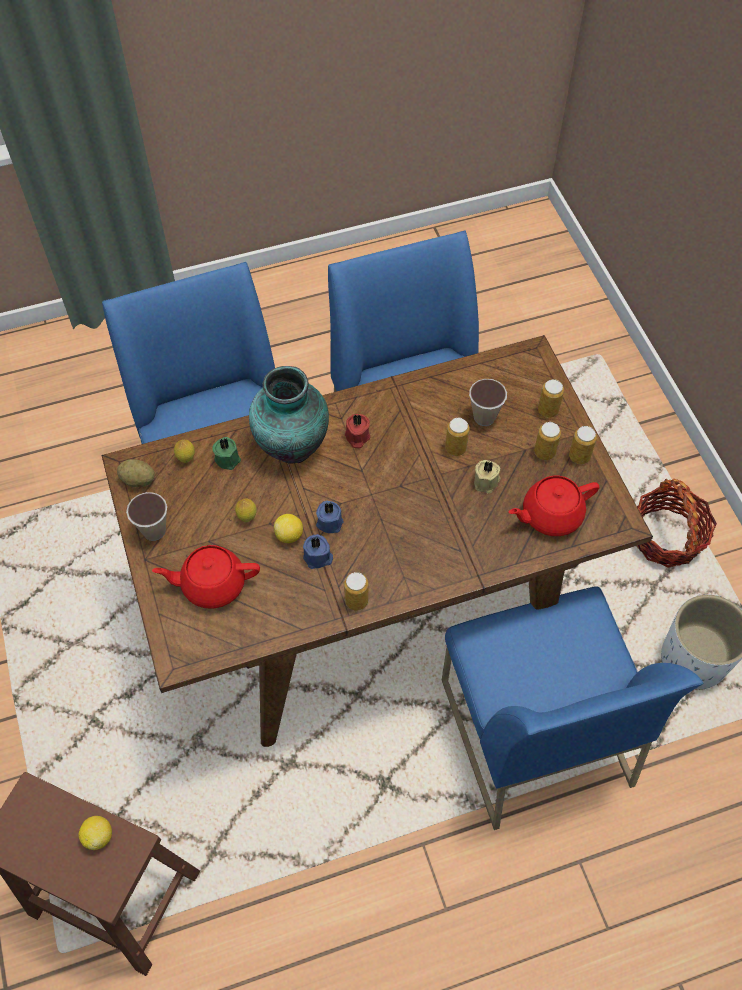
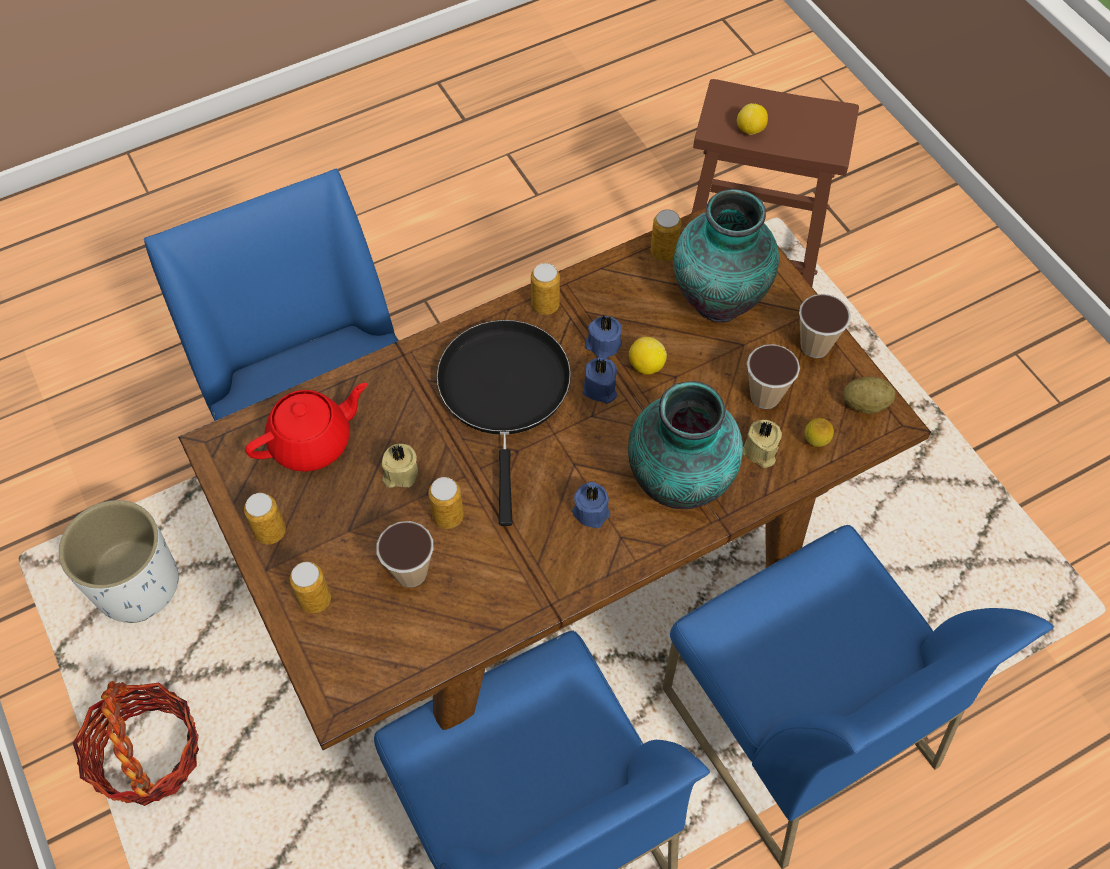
camera: 170 degrees right, 0 degrees up
red teapot [152,545,260,609] -> vase [674,189,779,323]
green candle [213,437,241,470] -> beige candle [743,420,782,468]
lemon [235,499,257,522] -> none
red candle [345,414,370,448] -> blue candle [572,482,610,528]
can [534,422,561,460] -> can moved to [651,209,682,261]
none -> black frying pan [436,320,571,526]
none -> cup [747,344,800,409]

